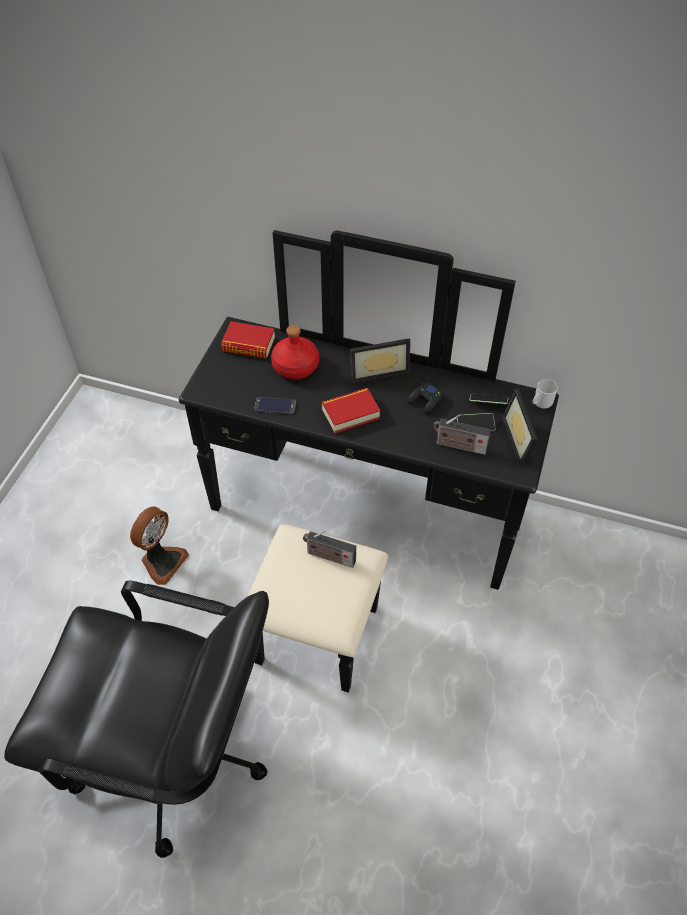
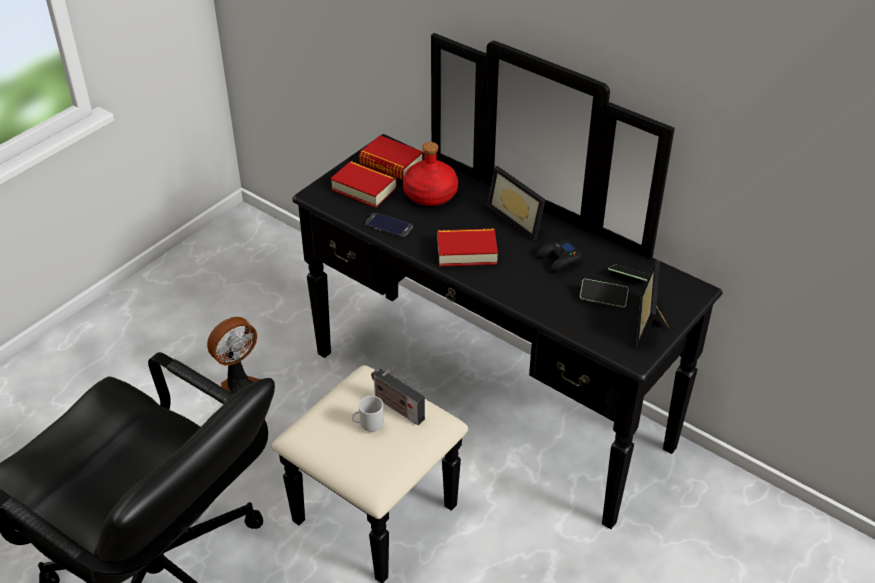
camera: 20 degrees right, 10 degrees down
picture frame [350,338,410,383] -> picture frame turned 45 degrees clockwise [487,166,546,240]
radio [433,414,491,455] -> none
mug [532,379,558,409] -> mug moved to [352,396,384,432]
none -> book [330,161,397,208]

